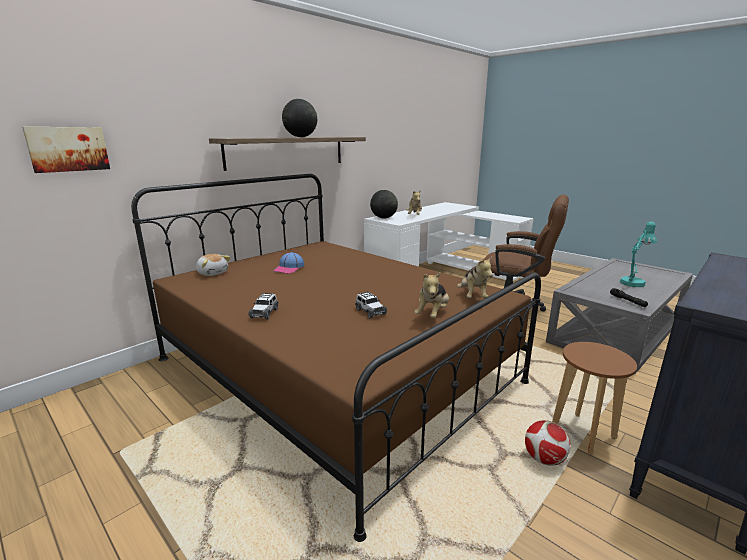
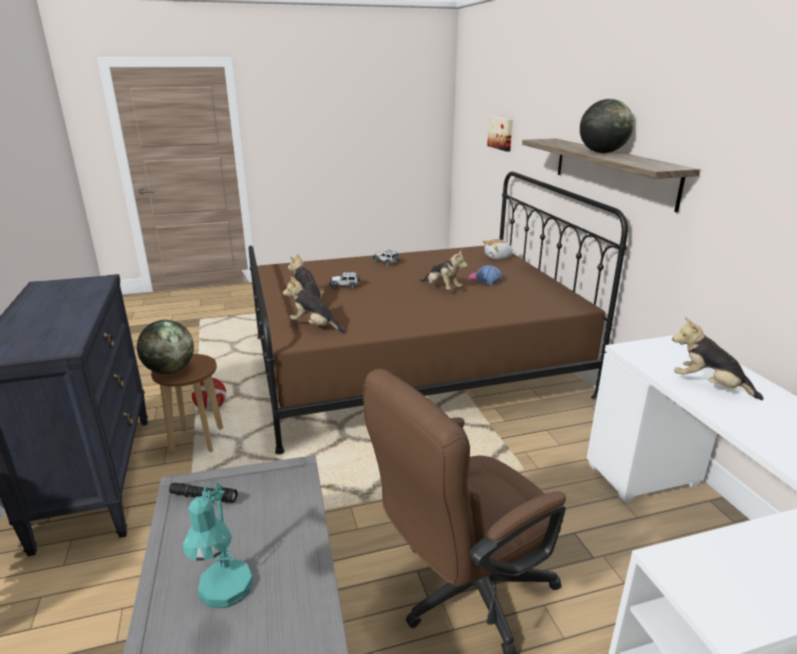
camera: 120 degrees right, 5 degrees up
globe [370,190,398,219] -> globe moved to [137,320,194,374]
none -> plush toy [420,251,468,290]

